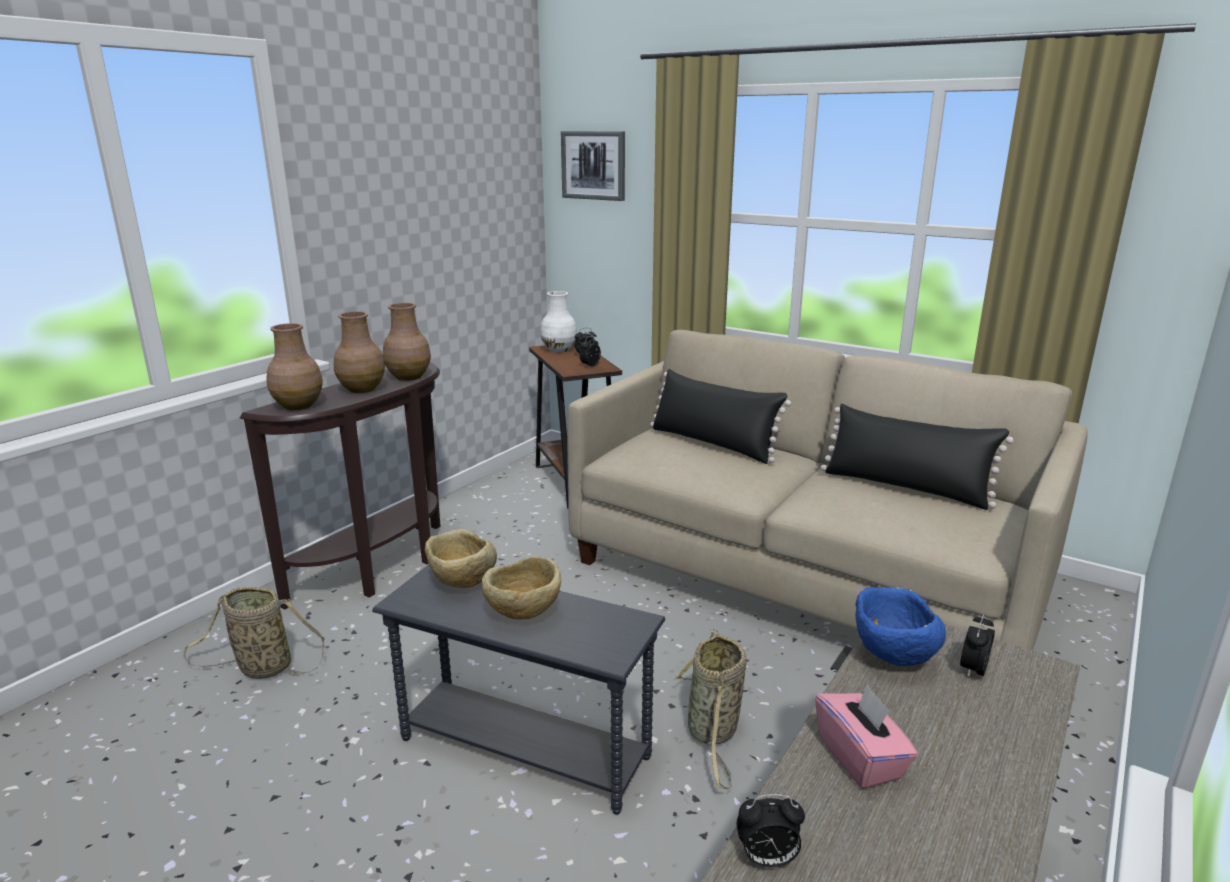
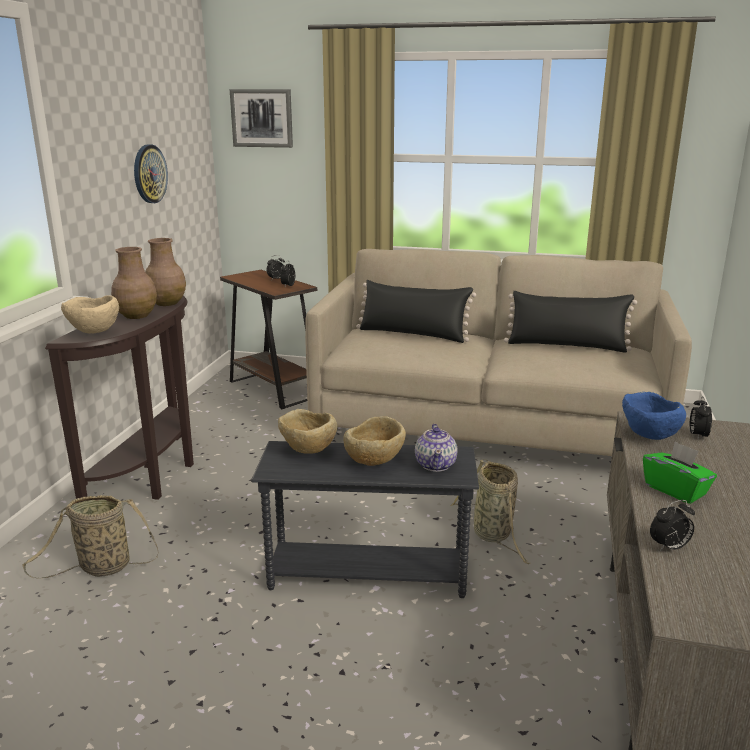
camera: 20 degrees left, 0 degrees up
brown vase [266,323,323,410] -> beige bowl [61,296,119,333]
white vase [540,291,577,352] -> none
pink tissue box [815,684,918,789] -> green tissue box [643,441,717,504]
none -> wall clock [134,144,168,203]
none -> teapot [415,424,458,472]

